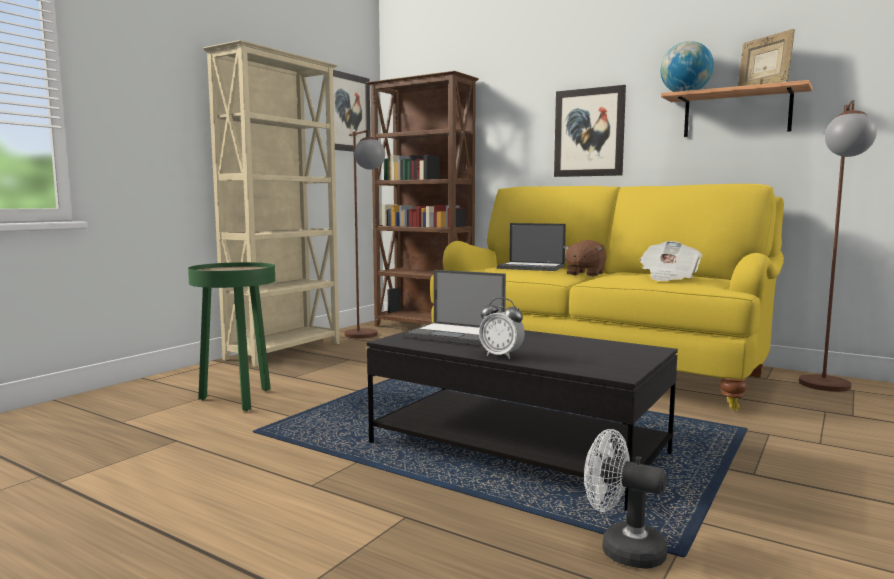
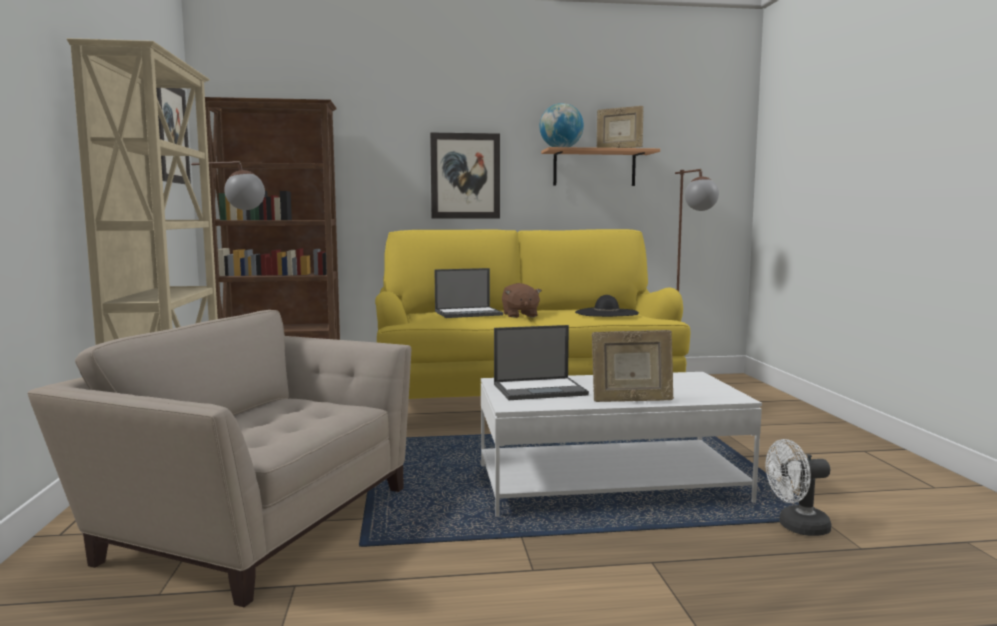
camera: 40 degrees left, 0 degrees up
green side table [188,262,275,411] -> beige armchair [27,310,411,607]
black coffee table [367,328,678,511] -> white coffee table [481,372,762,517]
alarm clock [479,298,525,359] -> picture frame [592,330,674,402]
newspaper [640,241,702,281] -> black hat [575,295,639,317]

